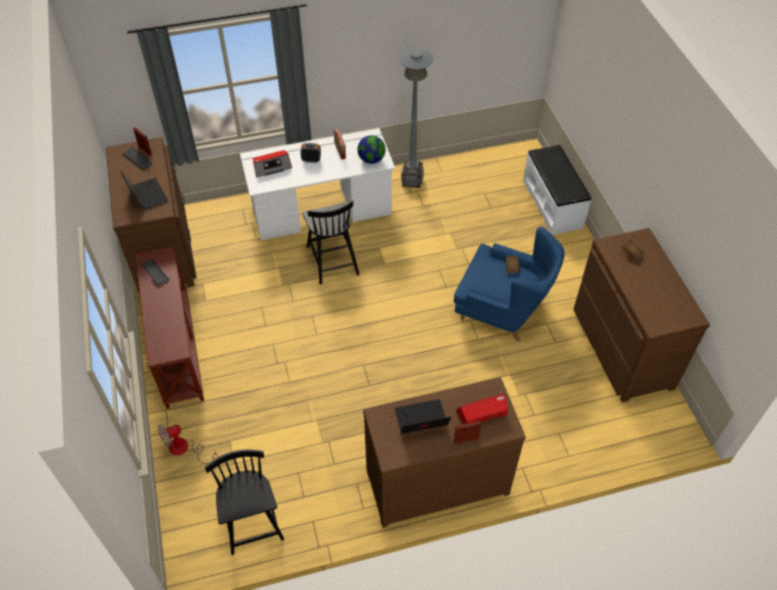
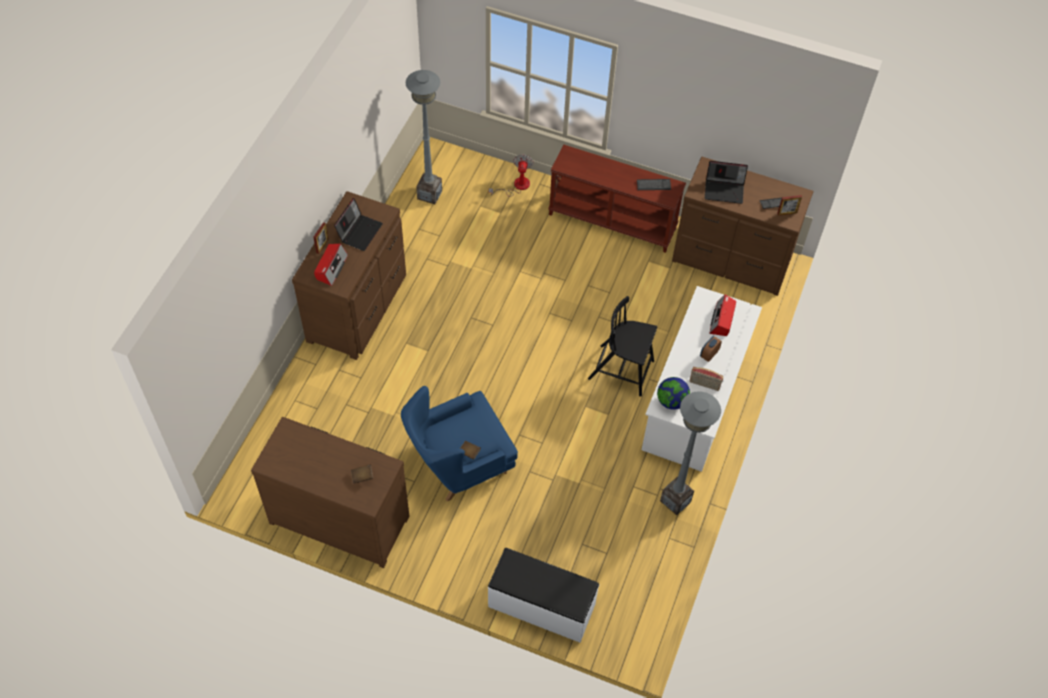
camera: 125 degrees right, 5 degrees up
black chair [205,449,284,555] -> grey floor lamp [406,70,442,204]

